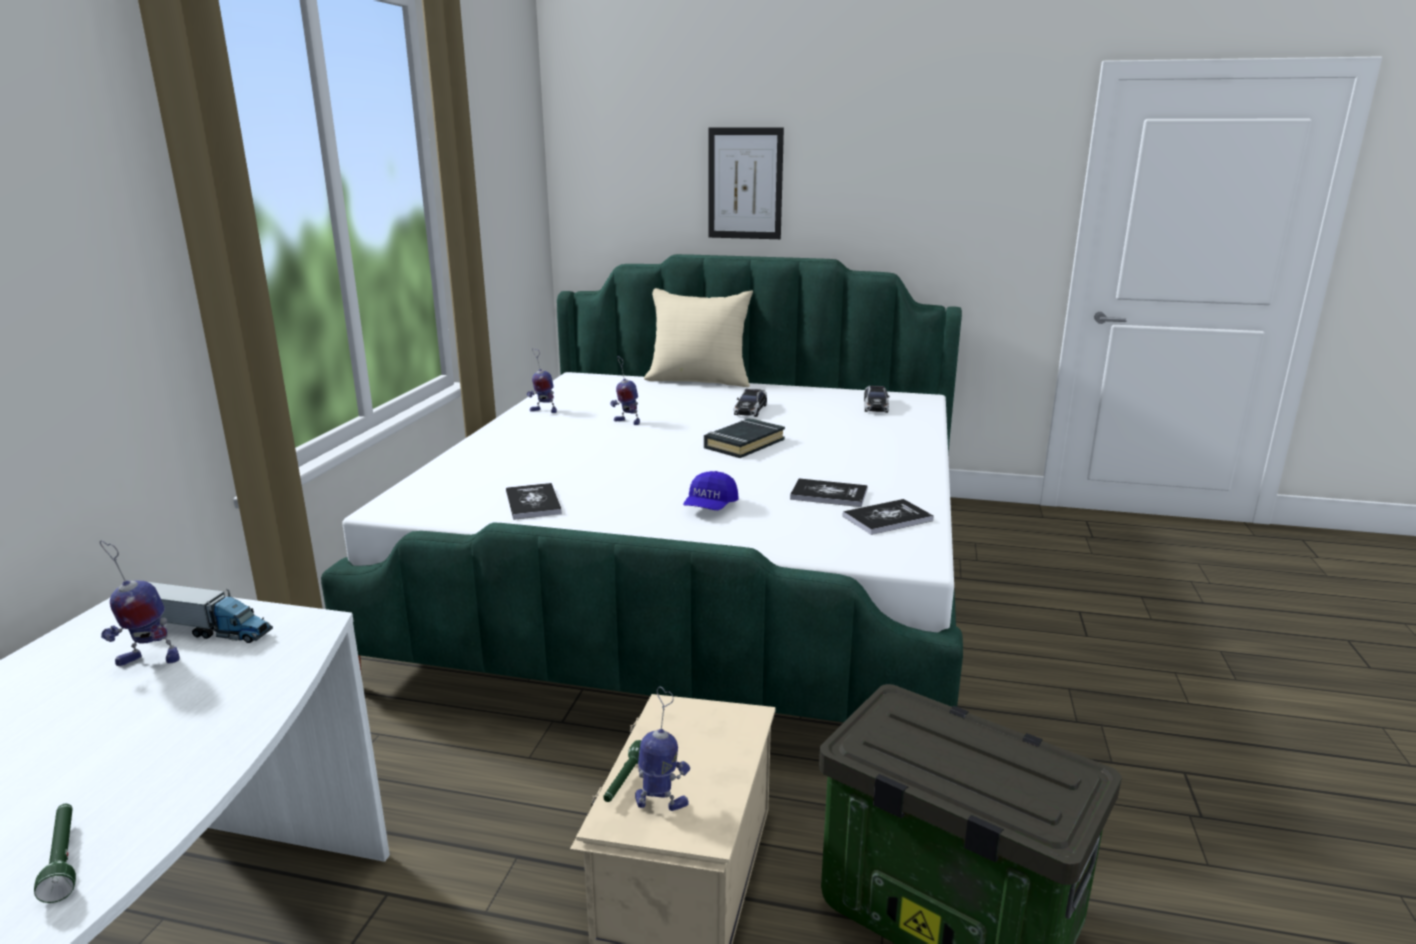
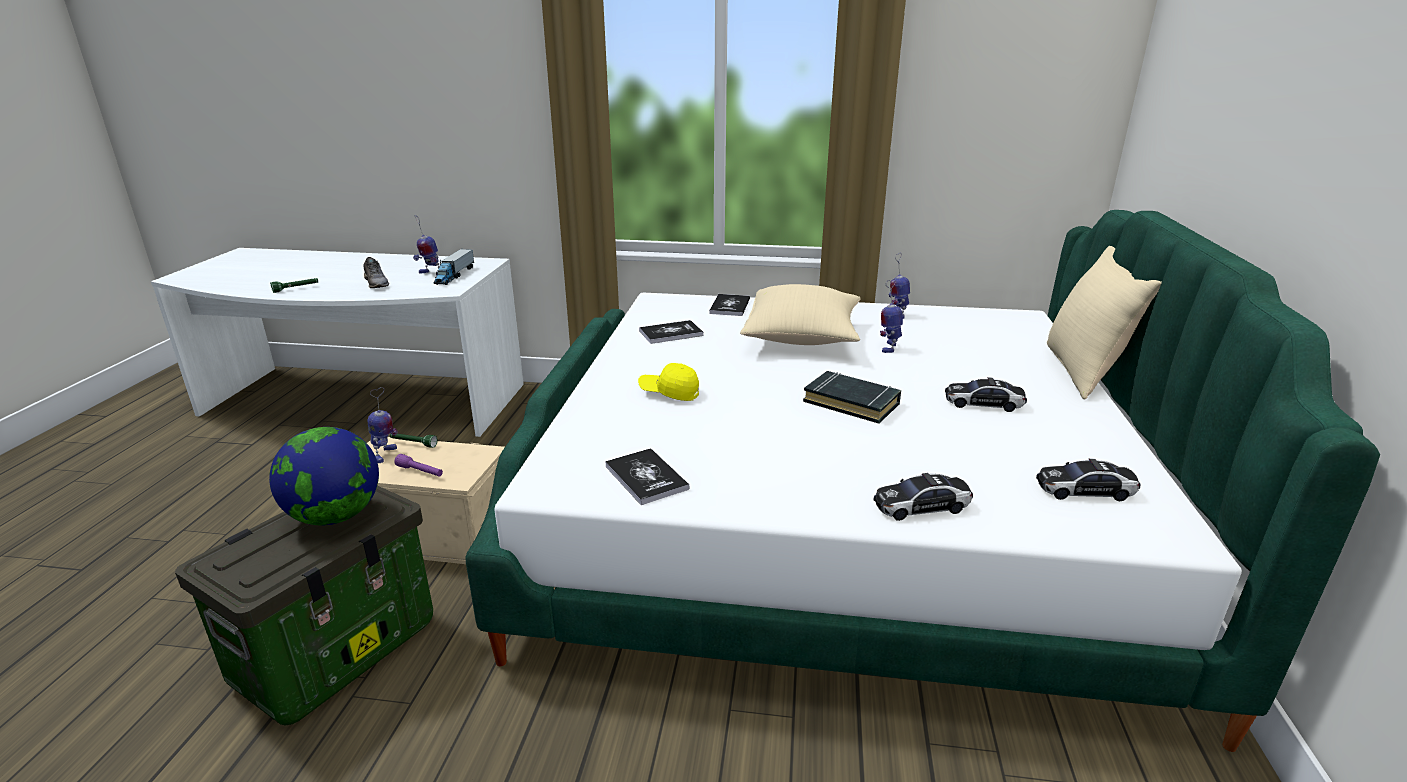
camera: 85 degrees right, 5 degrees up
toy robot [100,540,180,666] -> toy robot turned 60 degrees counterclockwise [413,215,439,275]
blue cap [683,471,739,510] -> yellow cap [638,363,699,401]
picture [708,127,784,239] -> none
book [790,479,867,507] -> book moved to [709,294,750,316]
none -> globe [269,427,379,525]
none -> grey shoe [363,257,389,288]
none -> purple flashlight [395,454,443,476]
none -> beige pillow [740,284,861,345]
none -> toy car [873,473,973,521]

